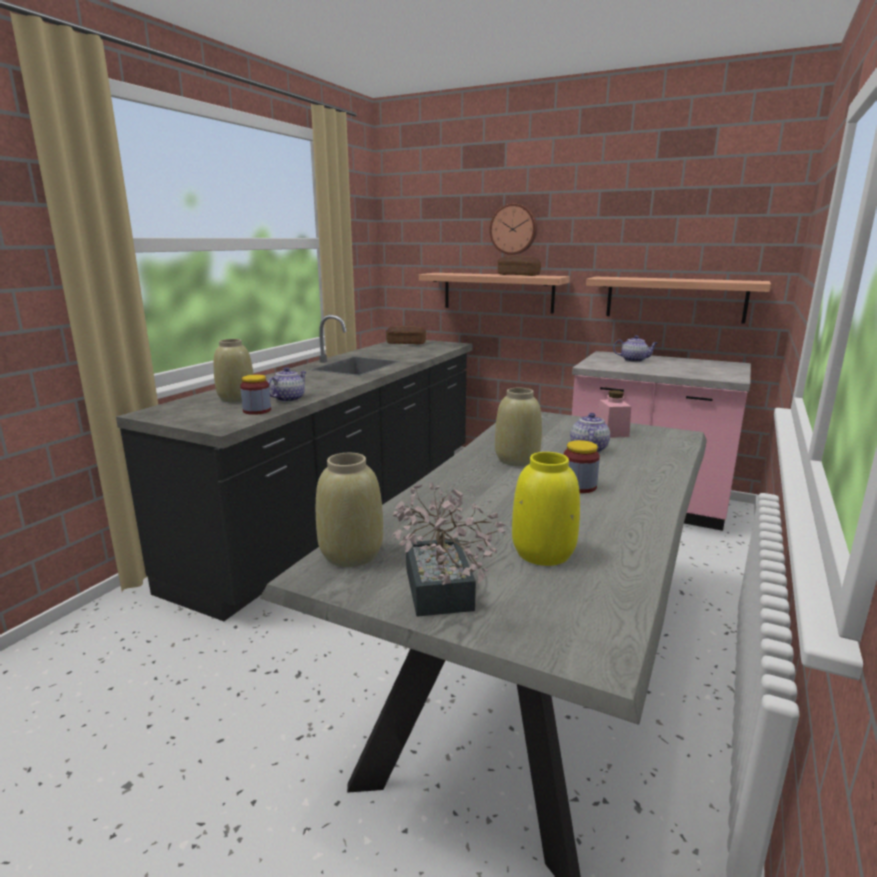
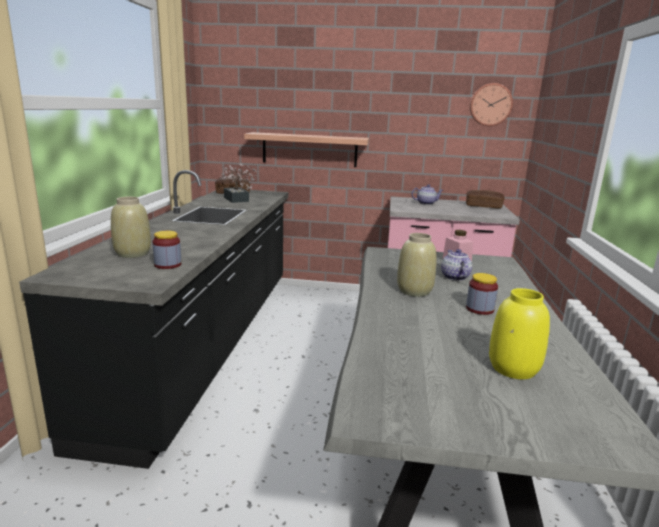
camera: 20 degrees left, 0 degrees up
teapot [267,367,307,402] -> none
beige vase [316,453,383,567] -> none
potted plant [392,482,506,617] -> potted plant moved to [219,163,257,203]
wall clock [489,203,537,255] -> wall clock moved to [470,83,513,126]
bread [498,256,541,276] -> bread moved to [466,190,505,209]
shelf [586,277,771,324] -> none

